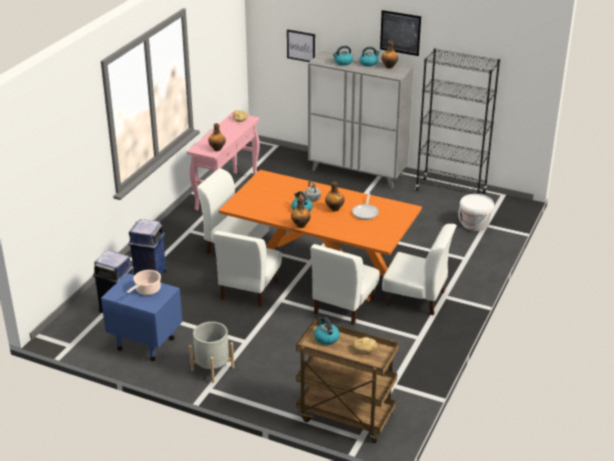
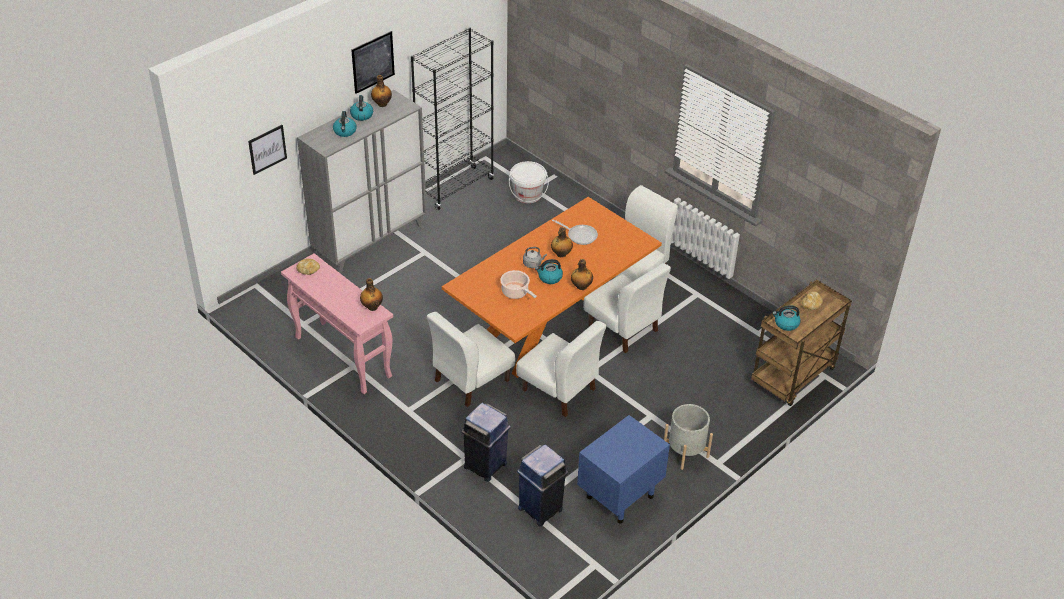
camera: 70 degrees left, 10 degrees up
cooking pot [127,270,161,295] -> cooking pot moved to [500,270,537,299]

